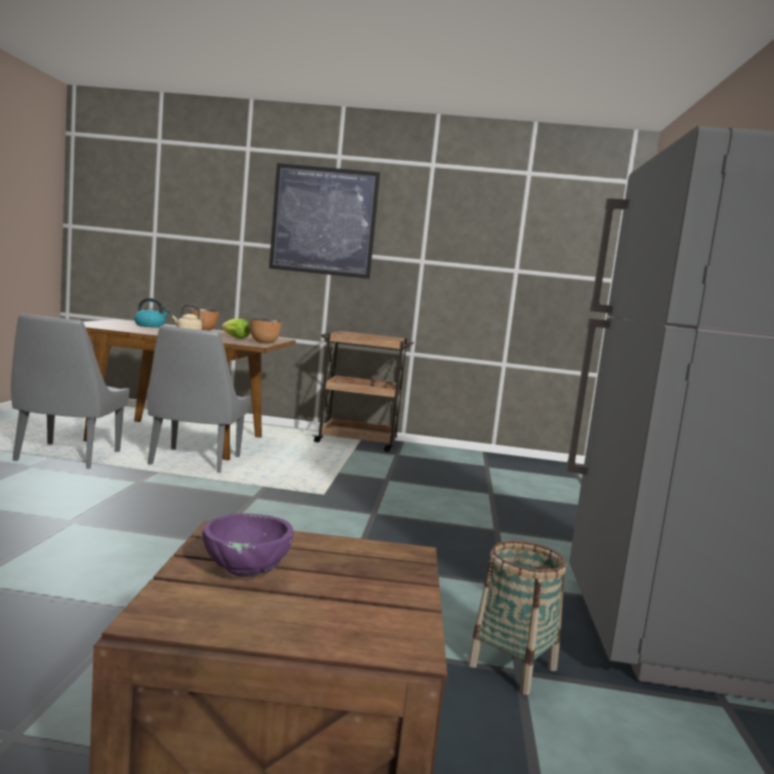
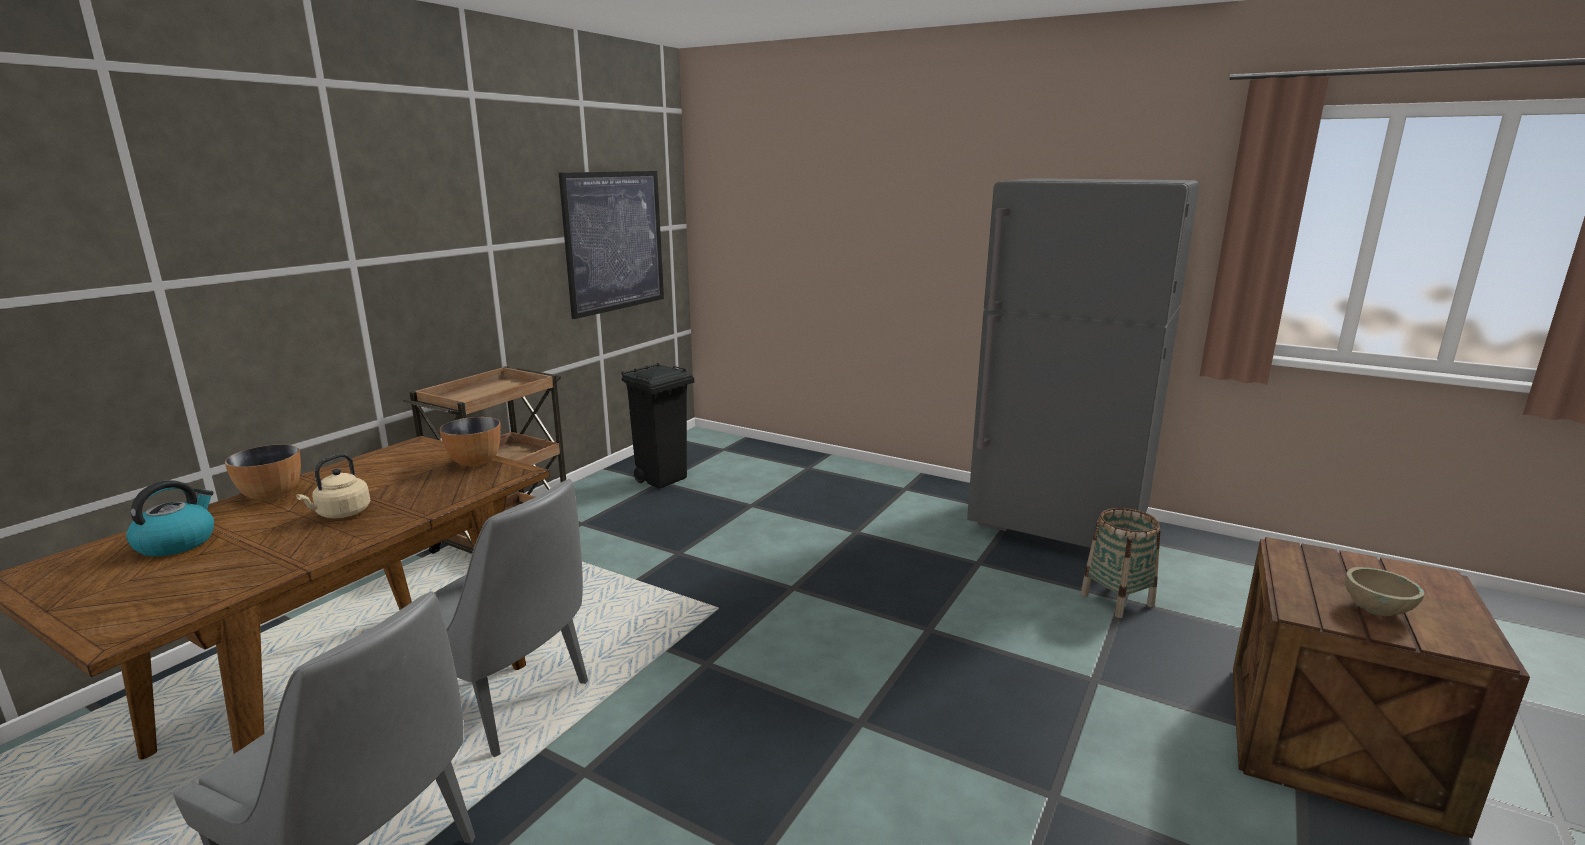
camera: 65 degrees left, 10 degrees up
purple bowl [202,513,293,577] -> beige bowl [1345,567,1424,616]
lettuce [221,318,250,339] -> none
picture [269,163,380,279] -> picture moved to [559,171,664,319]
none -> black trash can [621,363,694,489]

